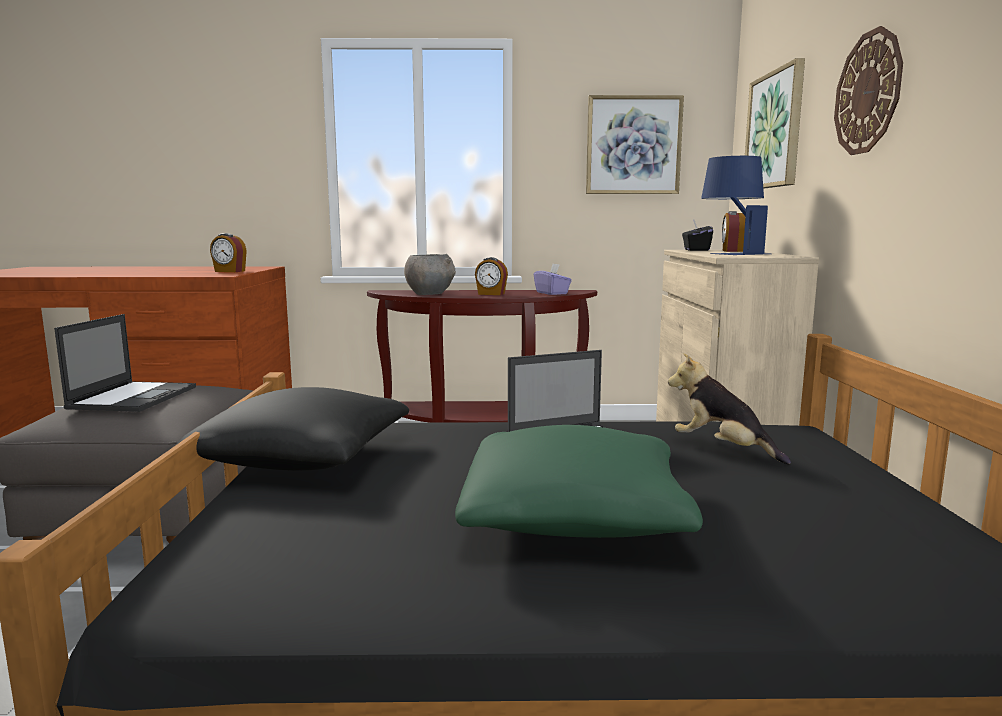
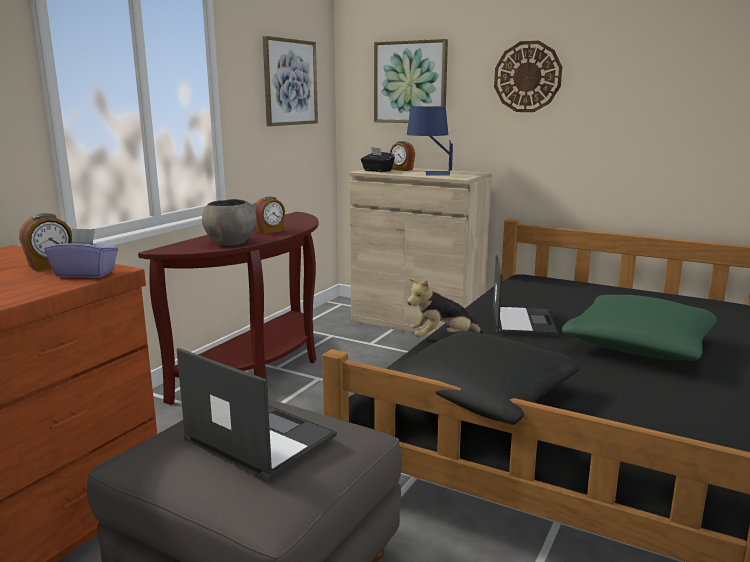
camera: 60 degrees left, 5 degrees up
purple tissue box [534,264,572,295] -> purple tissue box moved to [45,228,118,278]
plush toy [668,353,791,465] -> plush toy moved to [407,278,485,337]

